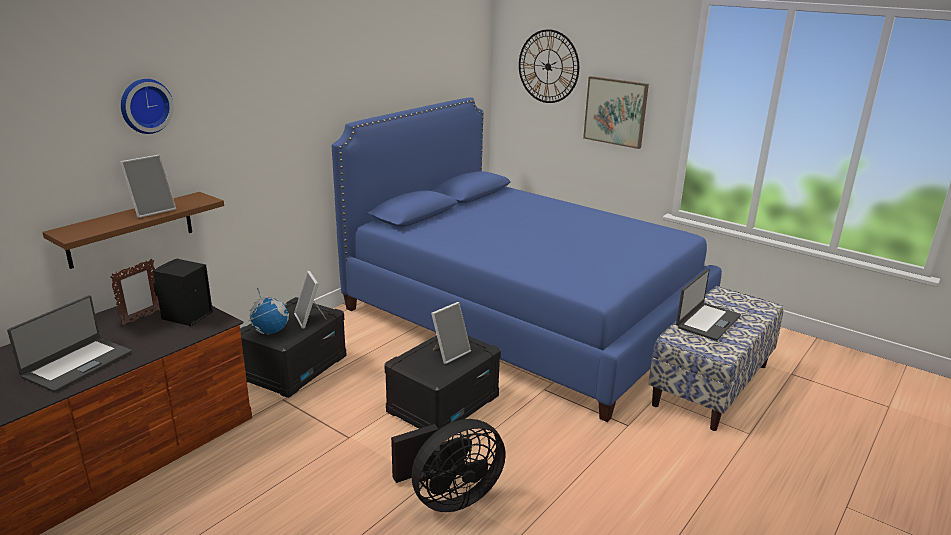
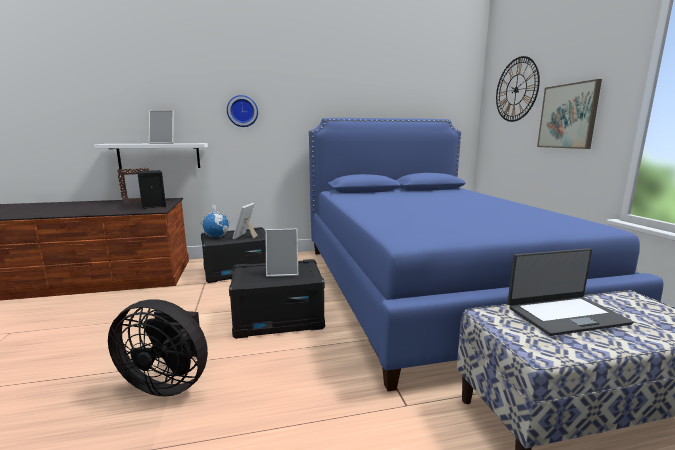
camera: 40 degrees right, 10 degrees down
laptop [7,295,132,392] -> none
brown shelf [42,192,224,269] -> white shelf [94,143,208,169]
wall clock [121,79,174,134] -> wall clock moved to [227,95,258,127]

